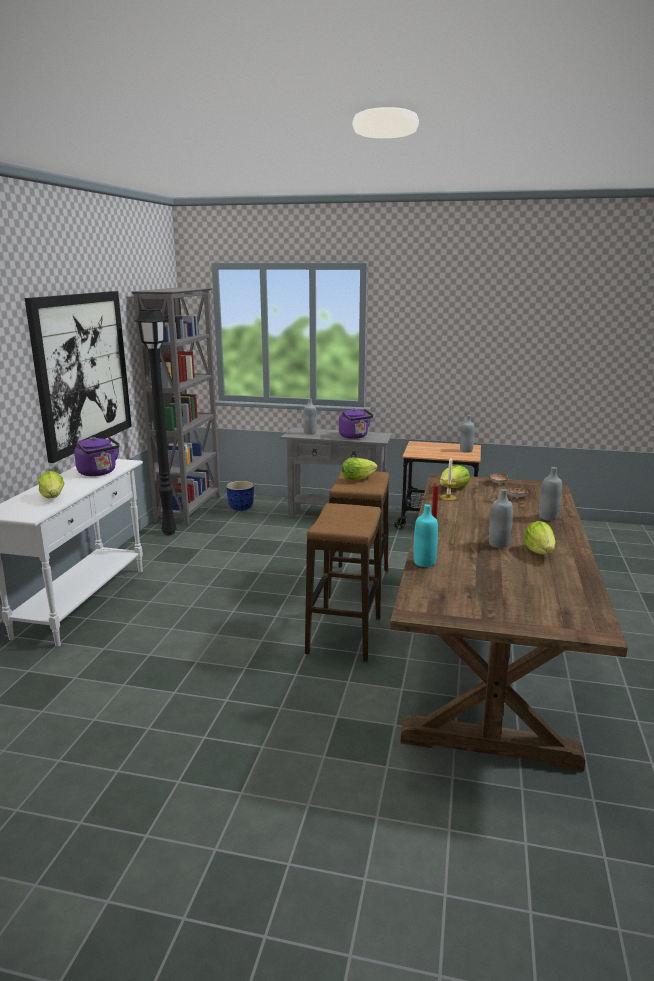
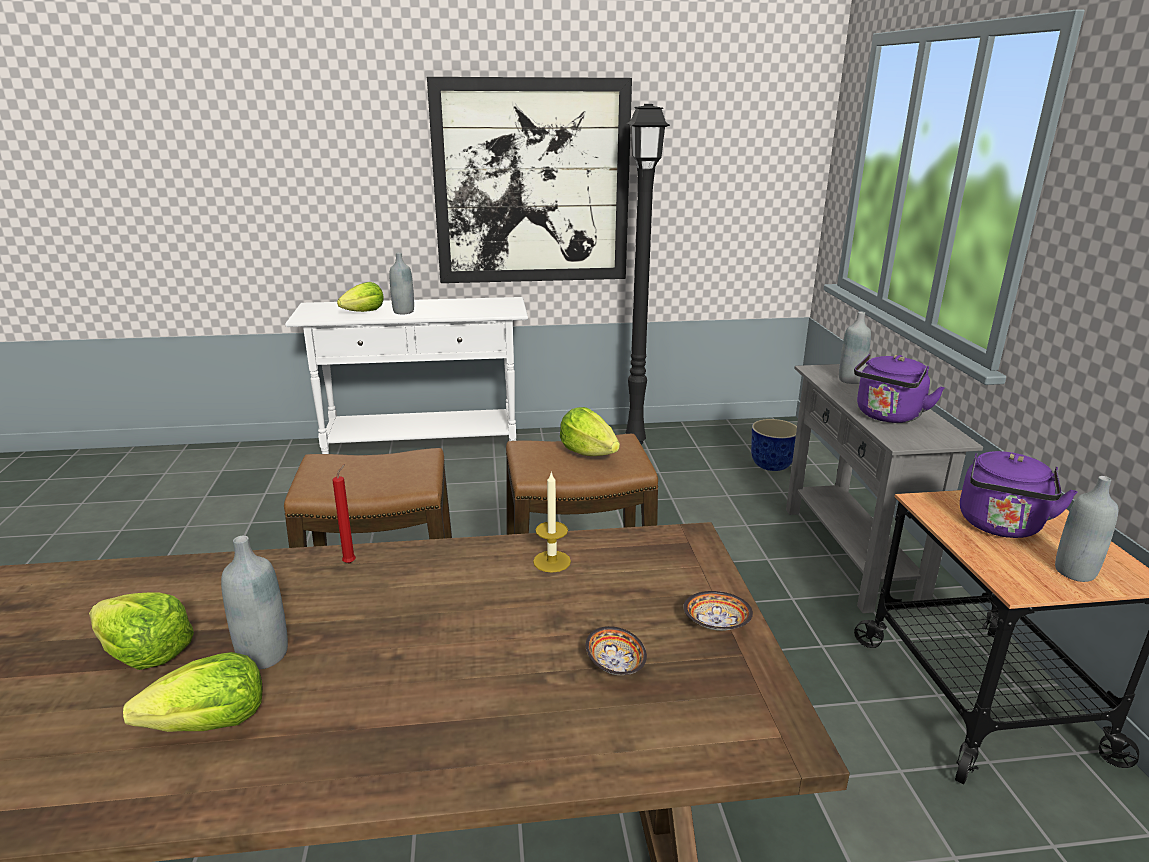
camera: 70 degrees right, 5 degrees up
purple kettle [74,436,120,476] -> purple kettle moved to [960,451,1077,538]
grey bookcase [131,288,221,525] -> none
turquoise bottle [413,504,438,567] -> none
lettuce [440,465,470,488] -> lettuce moved to [89,593,194,670]
grey bottle [539,467,562,521] -> grey bottle moved to [390,253,414,314]

